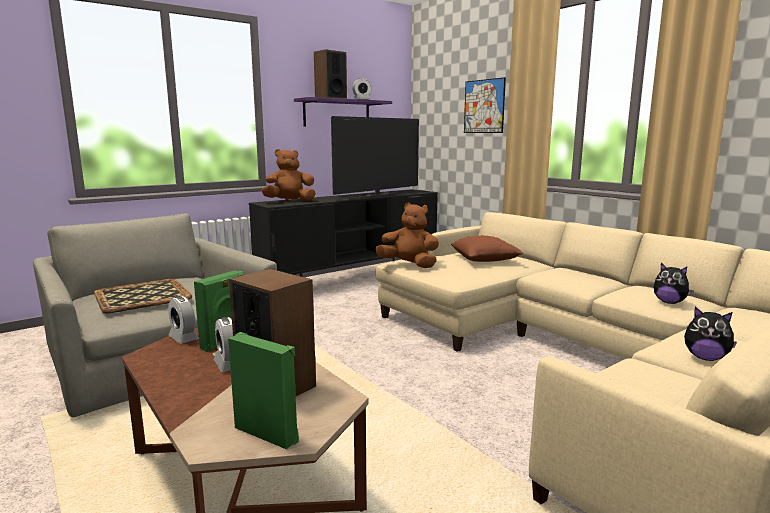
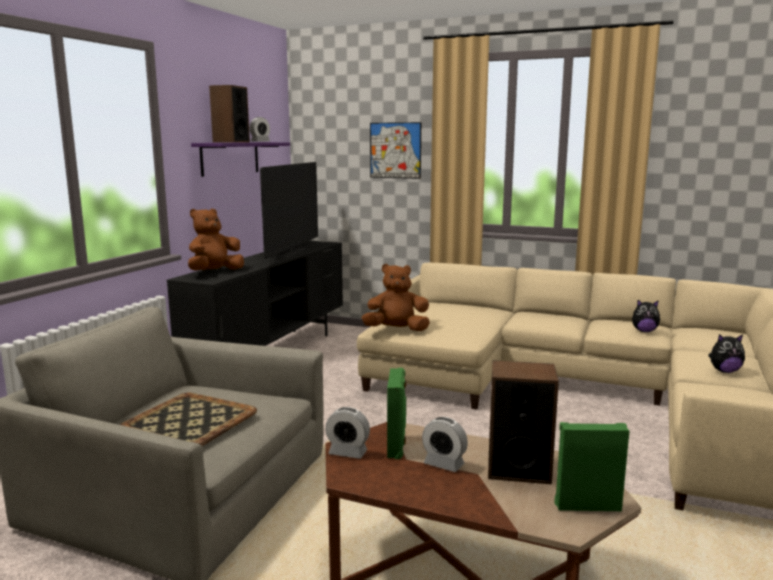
camera: 30 degrees left, 0 degrees up
brown pillow [451,235,524,262] -> none

